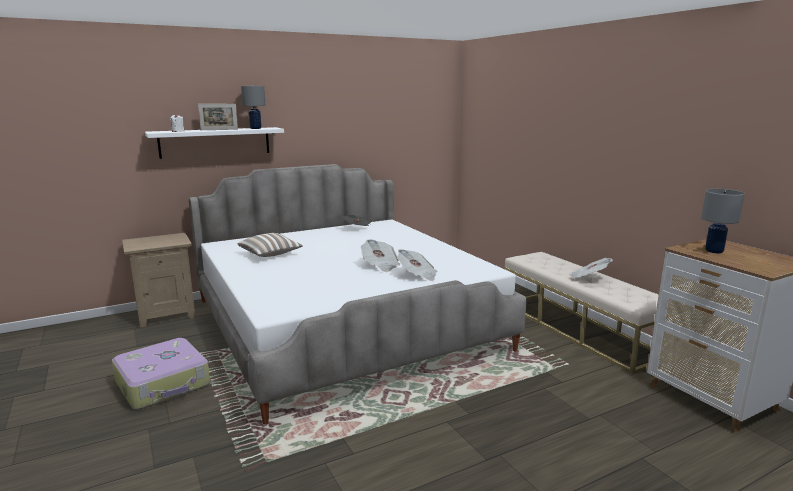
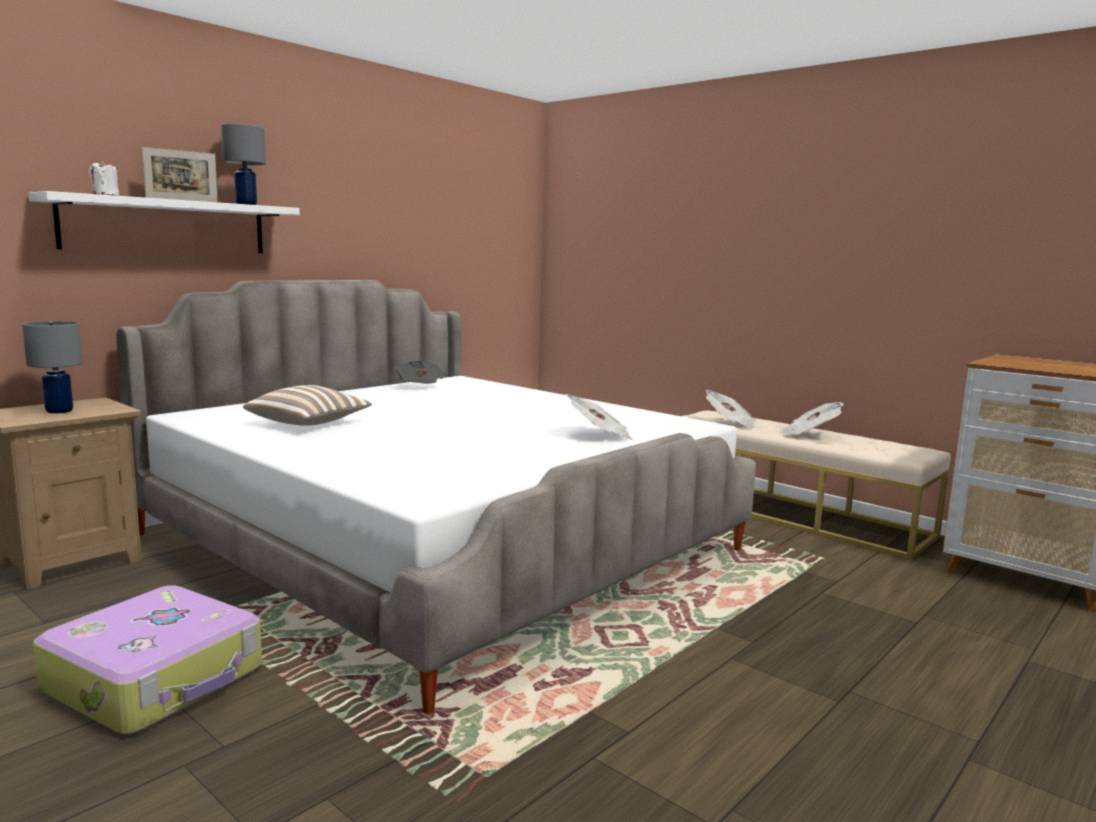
camera: 20 degrees left, 5 degrees down
newspaper [361,239,400,272] -> newspaper moved to [706,390,756,429]
grey table lamp [701,189,745,253] -> grey table lamp moved to [22,321,83,413]

